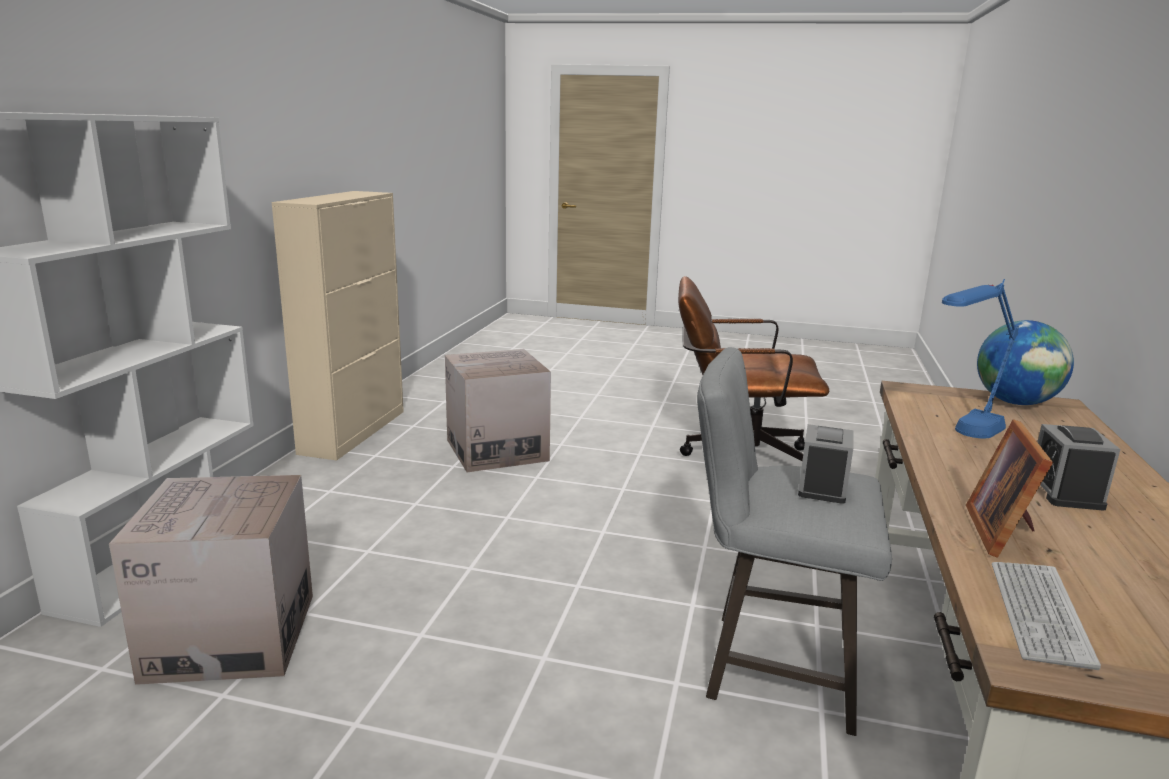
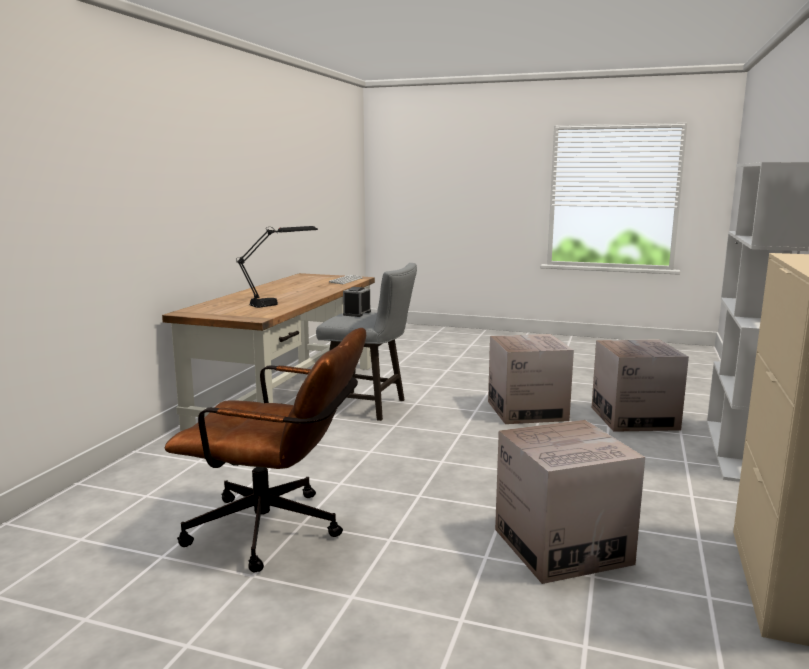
camera: 175 degrees left, 5 degrees down
blue table lamp [942,279,1019,438] -> black table lamp [236,226,318,308]
picture frame [966,419,1053,558] -> none
globe [977,320,1074,405] -> none
alarm clock [1038,424,1120,511] -> none
none -> cardboard box [488,334,574,424]

